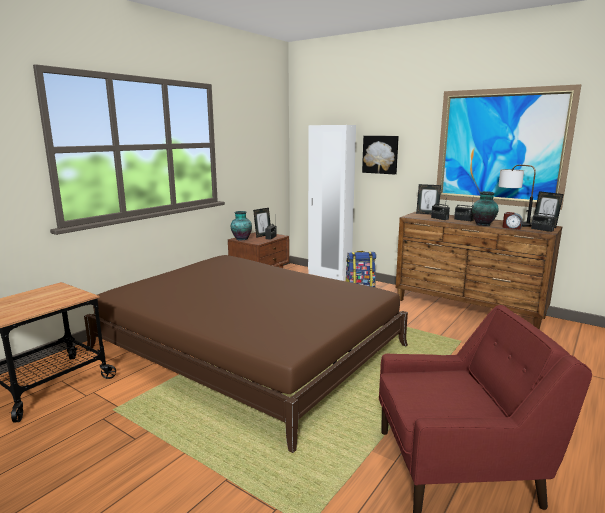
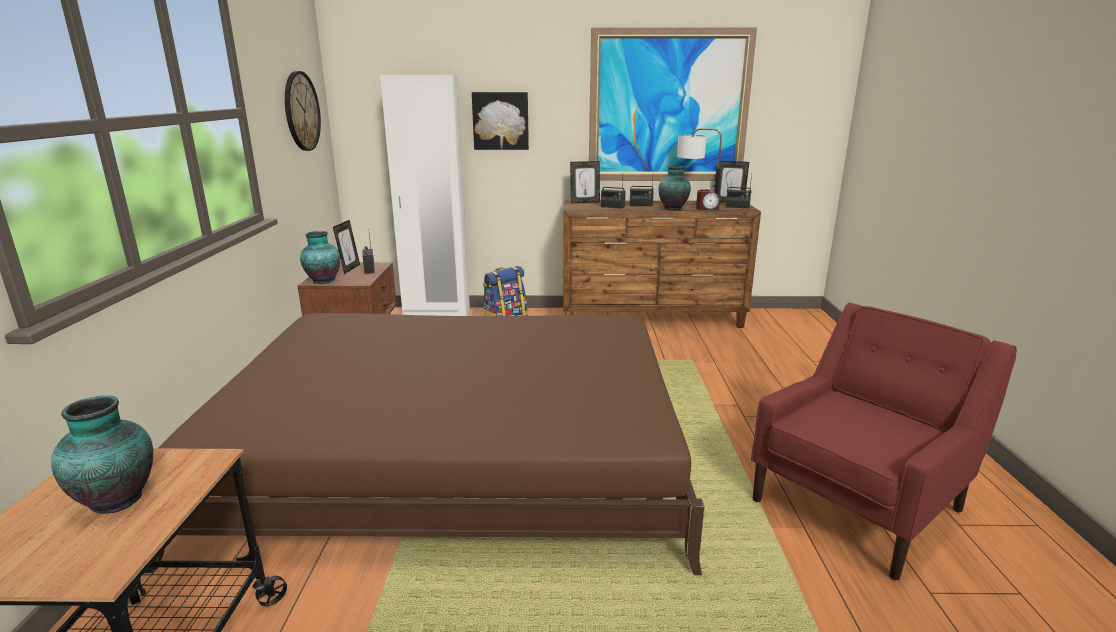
camera: 35 degrees left, 5 degrees up
none -> vase [51,396,153,514]
none -> wall clock [285,71,321,151]

